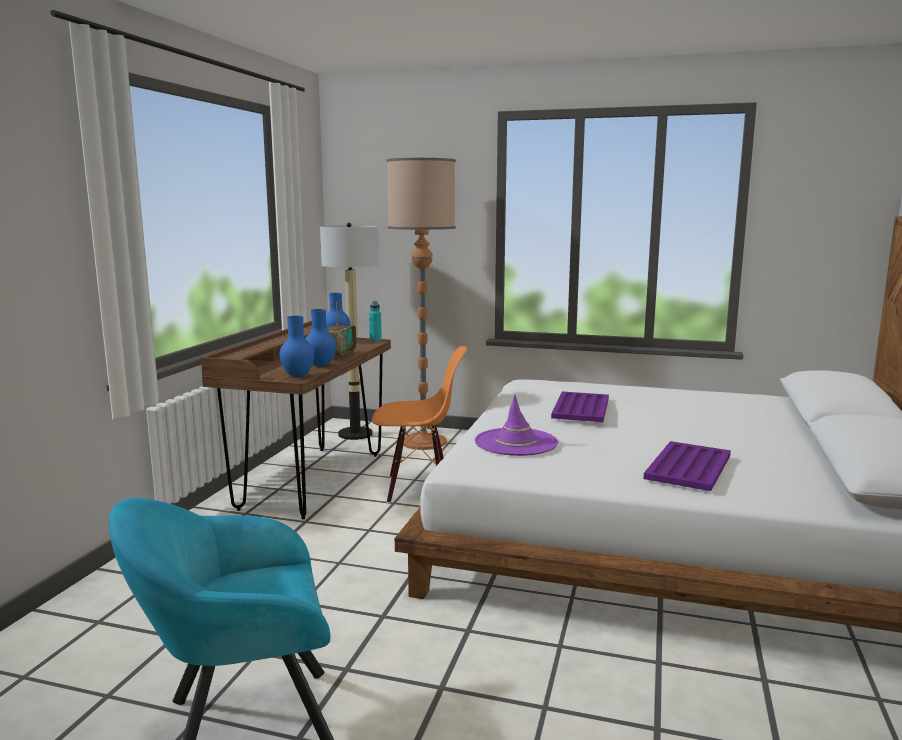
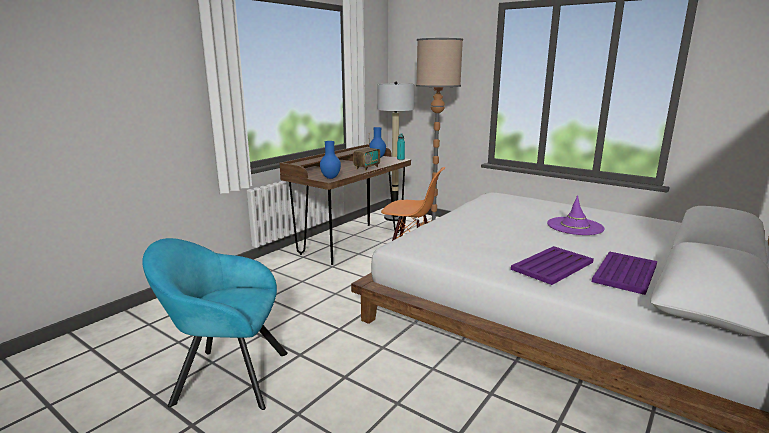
camera: 20 degrees right, 5 degrees up
blue vase [305,309,336,367] -> none
purple hat [475,394,558,456] -> purple hat moved to [547,195,605,235]
purple tray [551,392,609,422] -> purple tray moved to [592,251,657,295]

